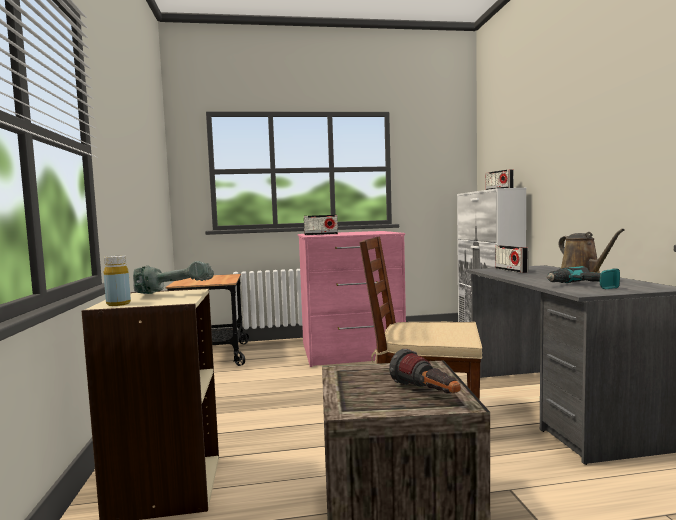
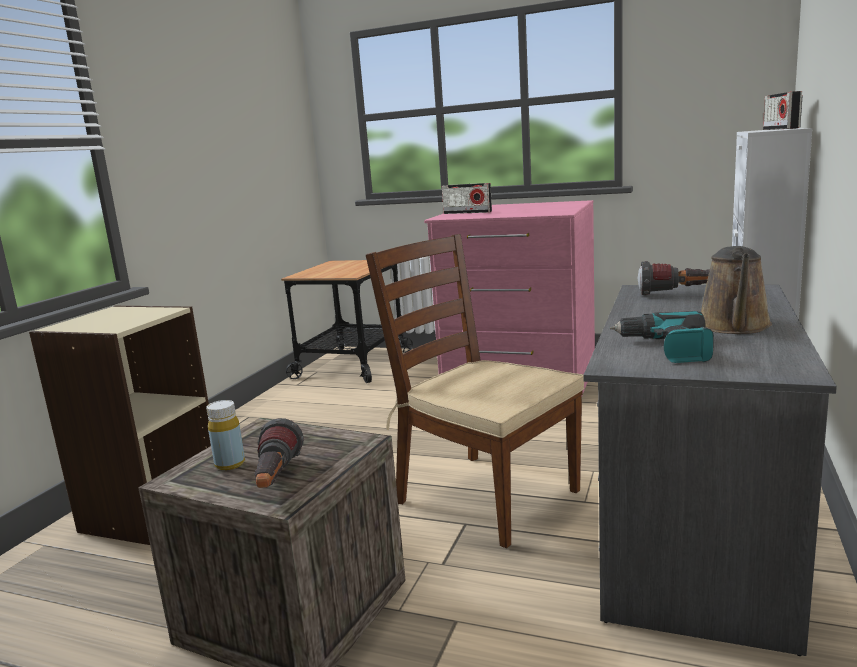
camera: 30 degrees right, 10 degrees up
yellow bottle [104,256,131,306] -> yellow bottle moved to [206,400,245,470]
power drill [133,261,214,294] -> none
radio [495,245,529,273] -> flashlight [638,261,710,296]

